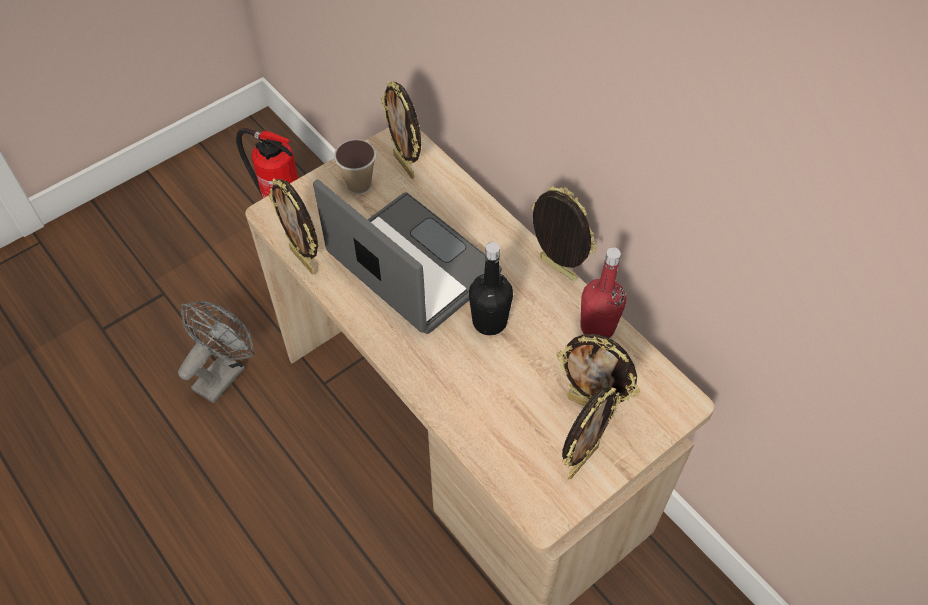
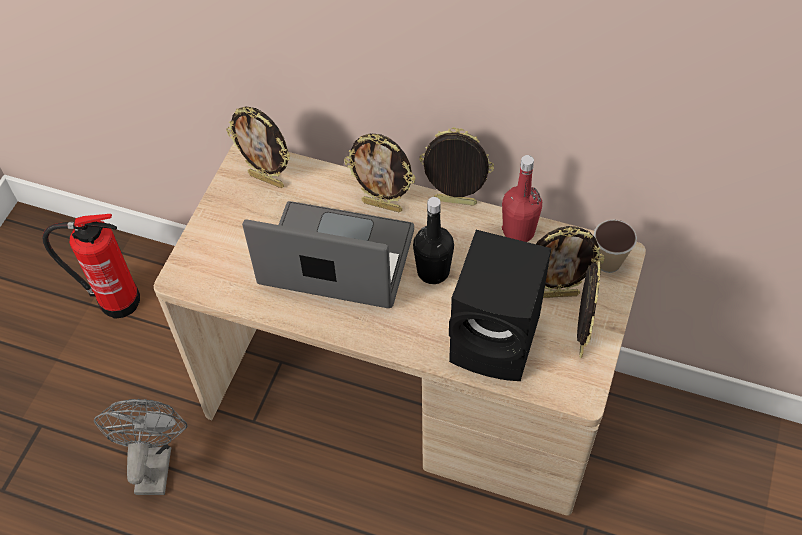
camera: 30 degrees left, 0 degrees up
picture frame [269,178,318,274] -> picture frame moved to [344,134,416,212]
cup [334,140,376,193] -> cup moved to [593,219,637,273]
none -> black speaker [449,230,551,381]

